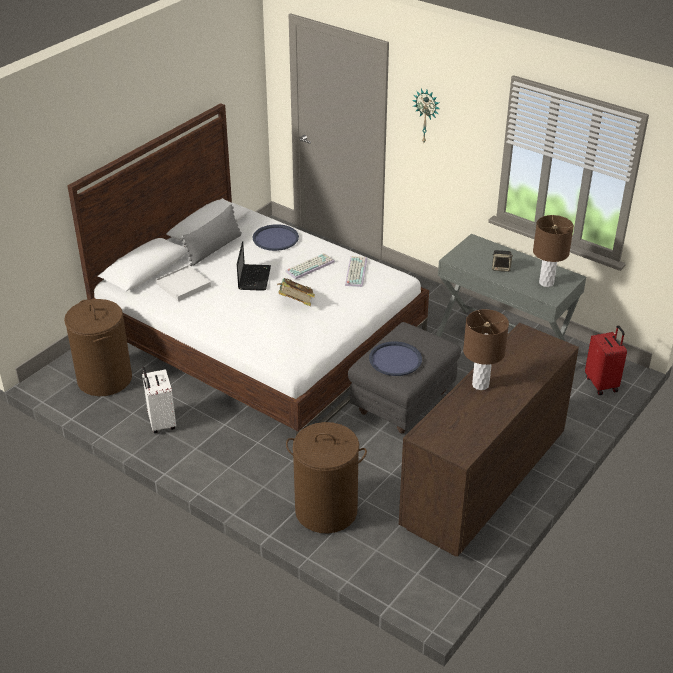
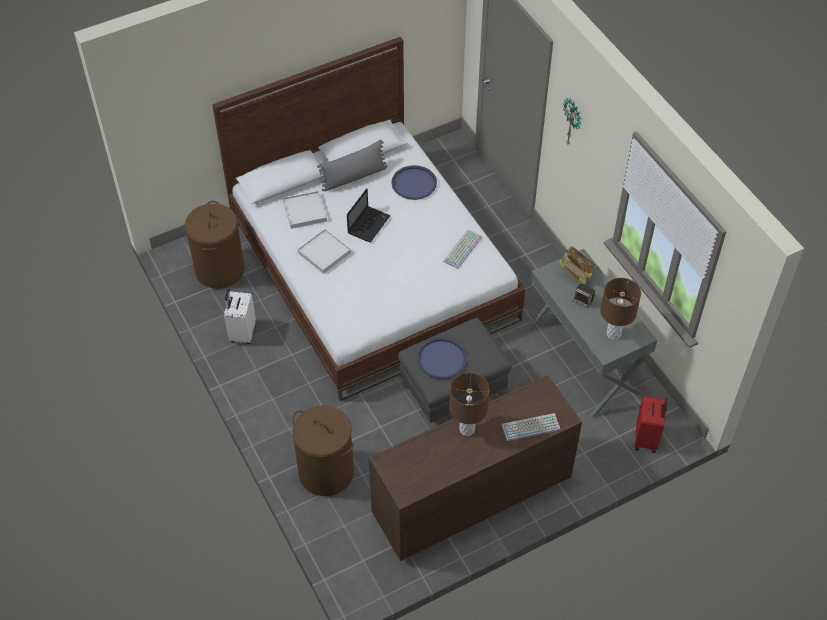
camera: 25 degrees right, 15 degrees up
book [278,278,315,306] -> book moved to [558,246,595,284]
keyboard [285,253,335,279] -> keyboard moved to [502,413,560,441]
none -> white tray [297,229,351,274]

